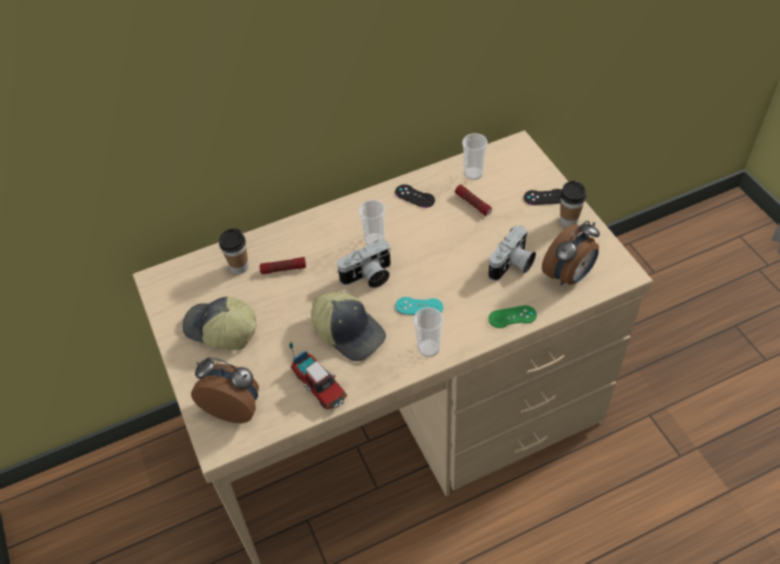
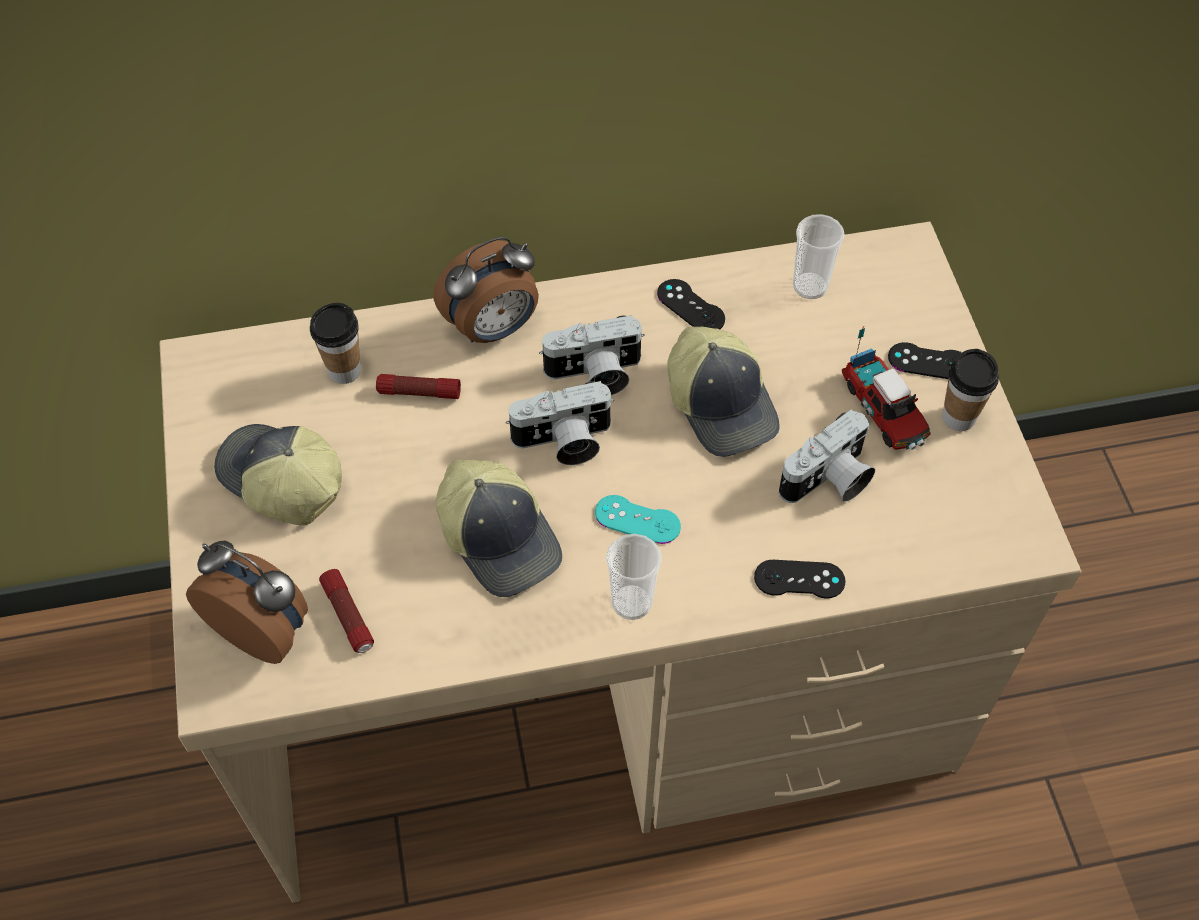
camera: 10 degrees right, 5 degrees up
toy truck [289,342,347,410] -> toy truck moved to [842,326,931,450]
cup [359,200,386,245] -> camera [539,315,645,395]
flashlight [455,185,492,216] -> flashlight moved to [319,569,374,653]
green game controller [488,305,537,328] -> black game controller [754,560,846,599]
alarm clock [542,221,600,286] -> alarm clock moved to [433,237,539,343]
none -> cap [667,327,780,457]

